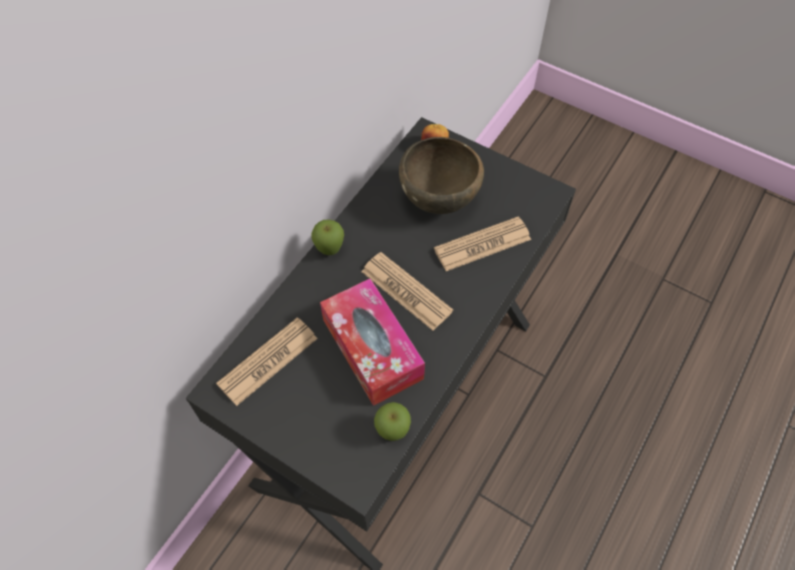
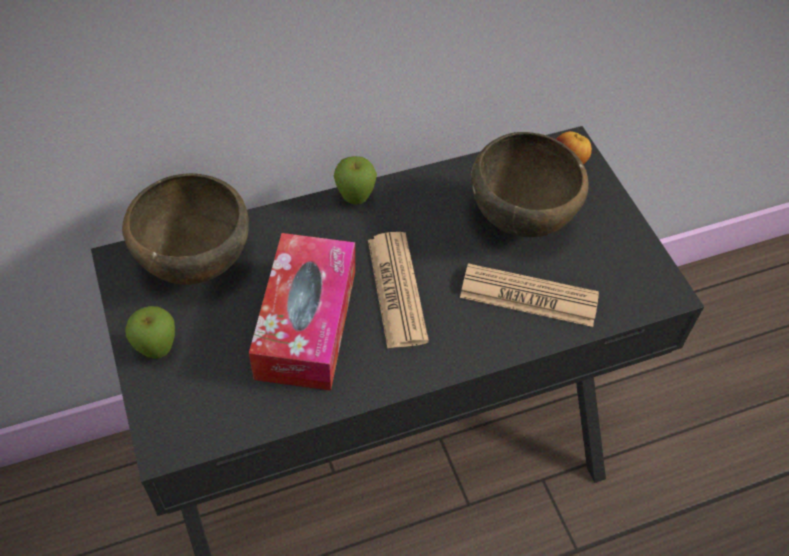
camera: 35 degrees right, 5 degrees down
newspaper [216,317,318,406] -> brown bowl [122,173,249,285]
apple [374,402,411,441] -> apple moved to [125,306,175,359]

